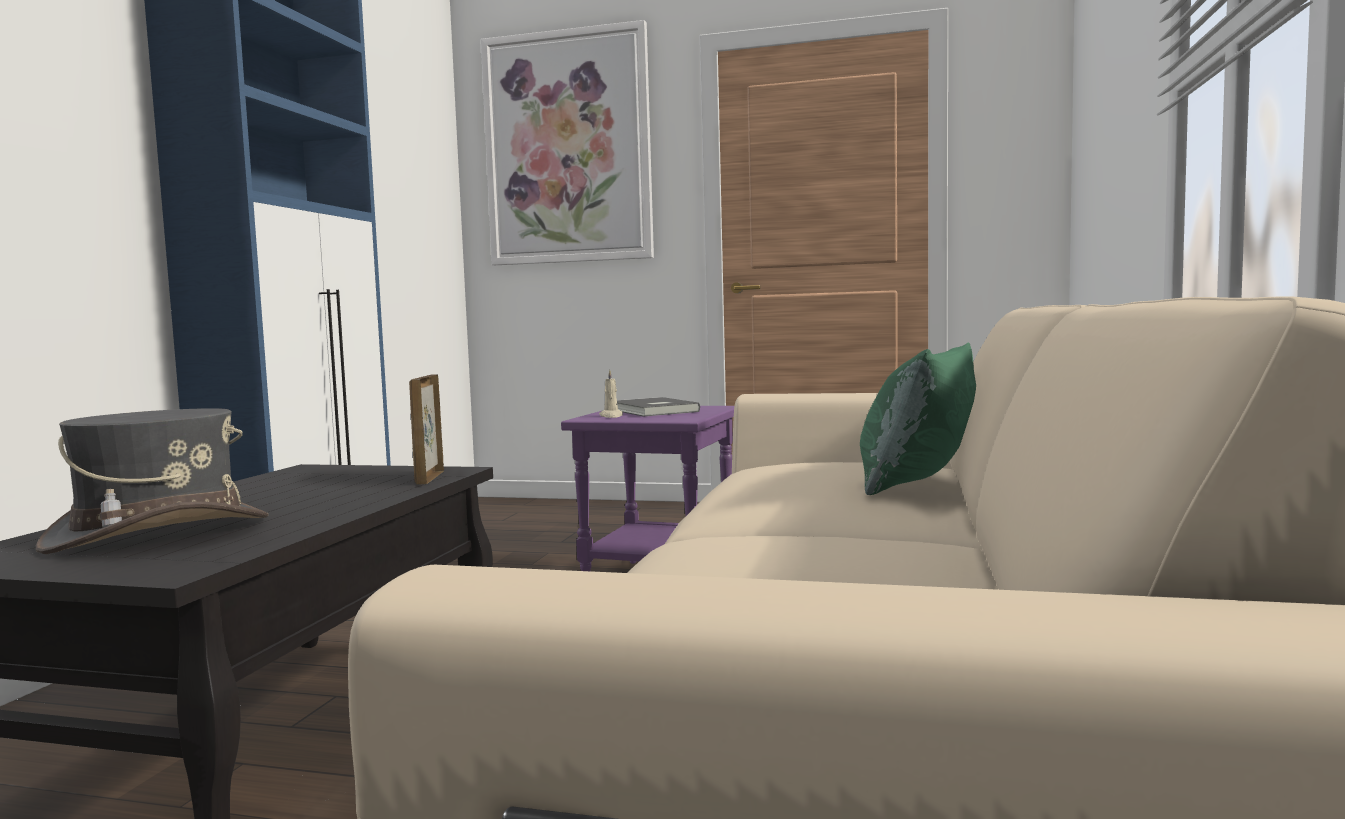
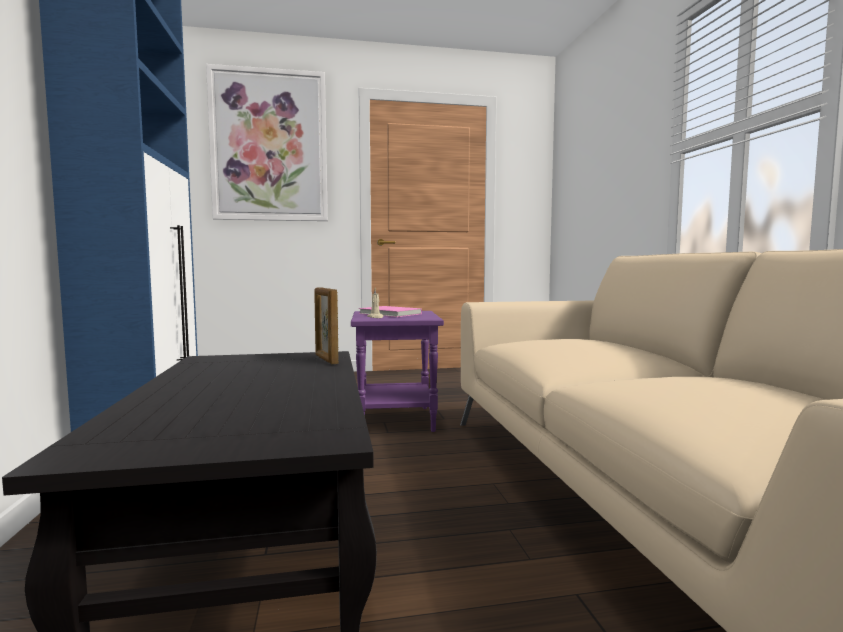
camera: 25 degrees left, 0 degrees up
grey hat [36,408,269,554] -> none
grey book [617,397,700,417] -> pink book [359,306,422,317]
green pillow [860,342,976,495] -> none

